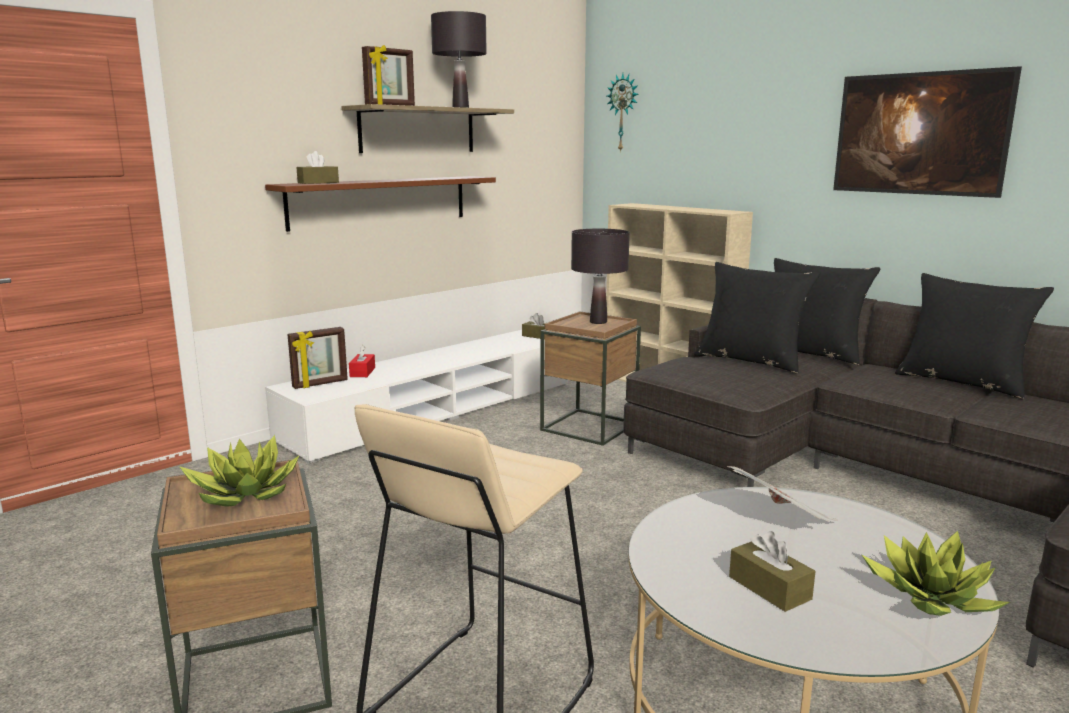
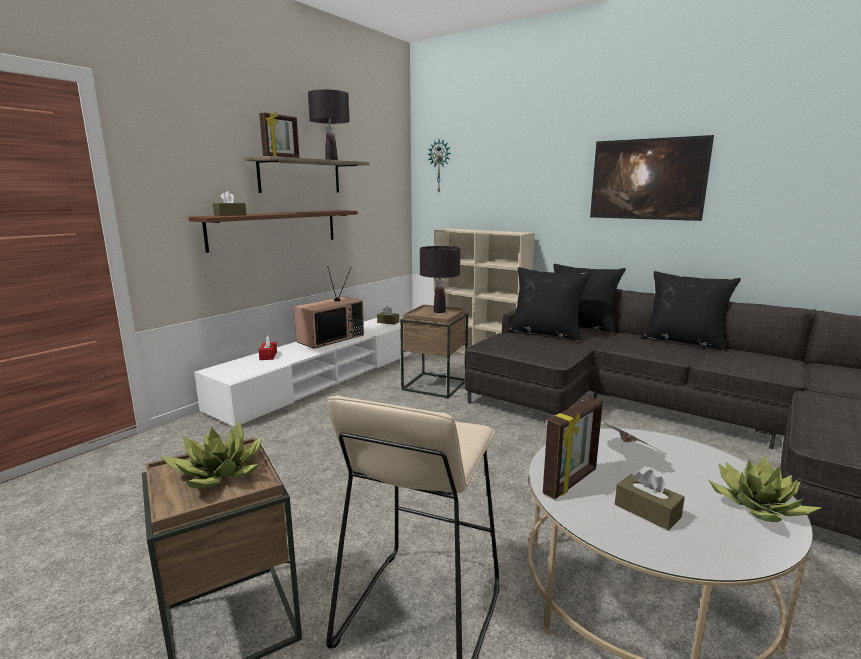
camera: 10 degrees left, 0 degrees up
picture frame [287,327,348,389] -> picture frame moved to [543,397,603,499]
none -> television [294,266,364,349]

